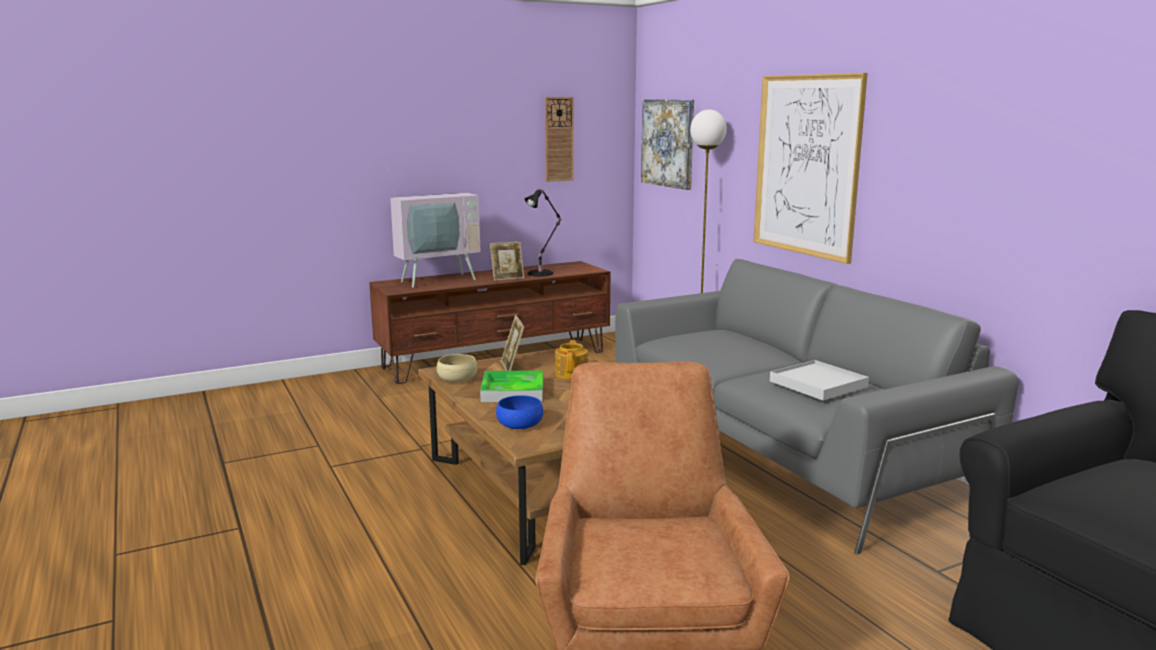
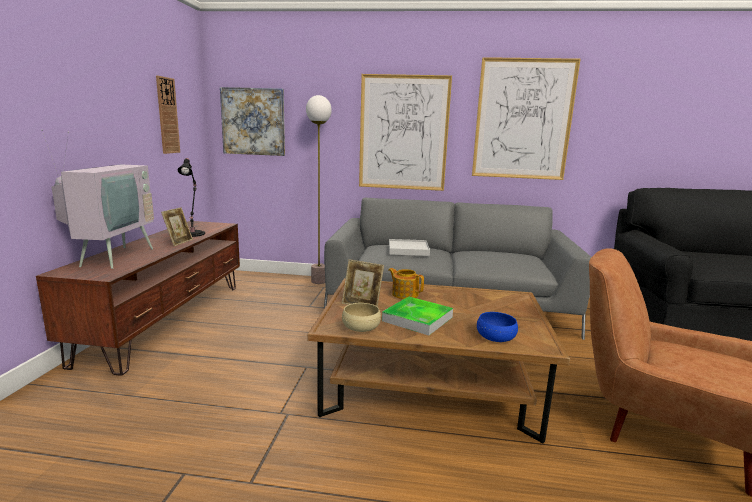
camera: 55 degrees left, 0 degrees up
white tray [770,360,869,400] -> white tray moved to [389,239,430,256]
none -> picture [472,57,580,180]

